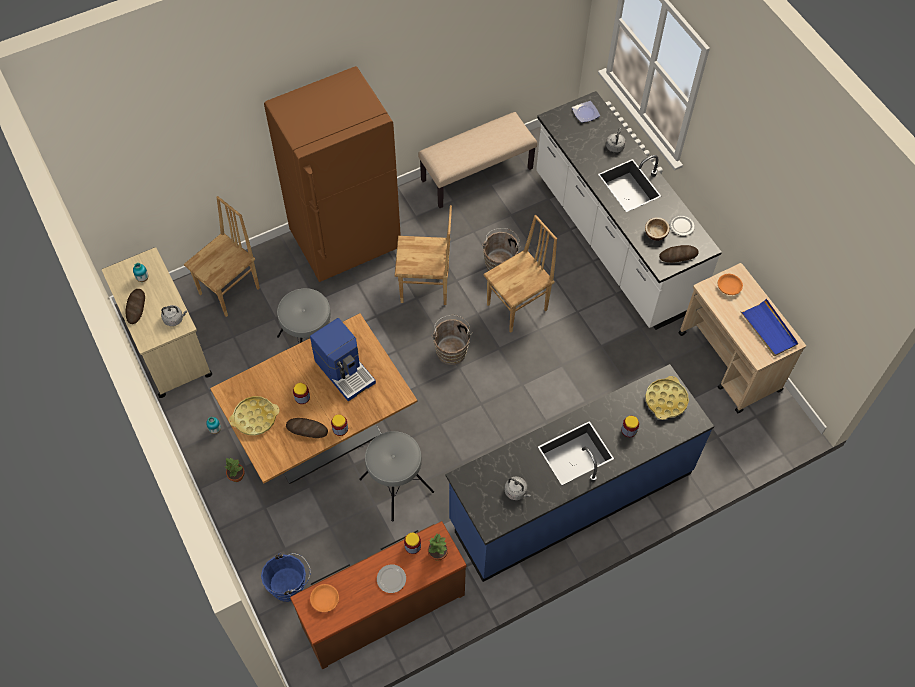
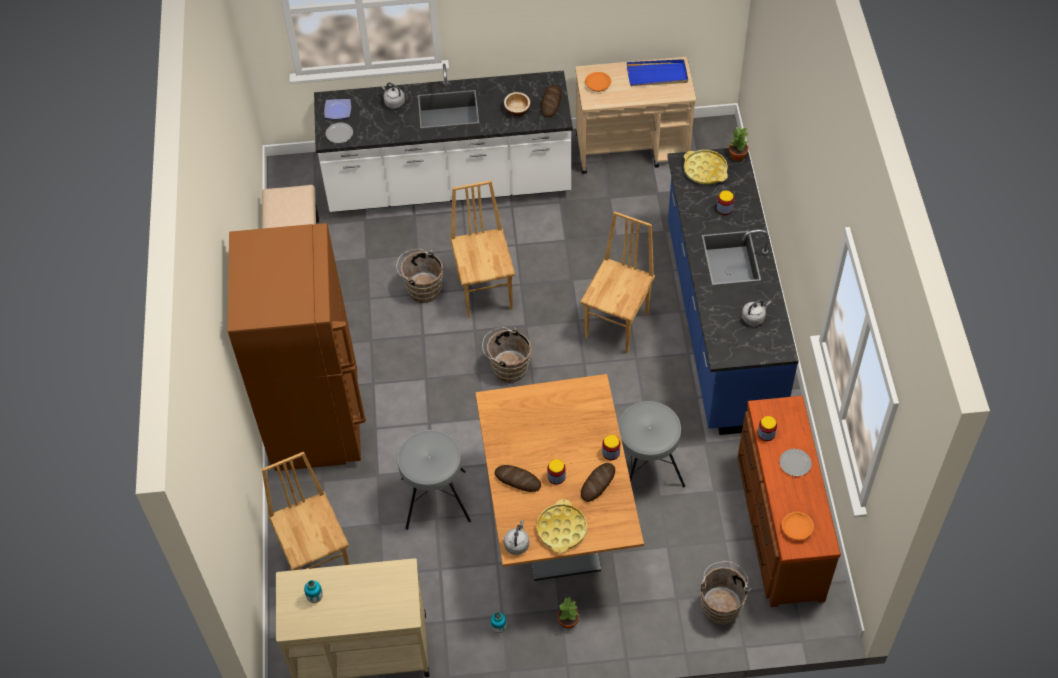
camera: 65 degrees left, 5 degrees down
bread [125,289,145,324] -> bread moved to [494,465,541,492]
grey kettle [161,305,187,326] -> grey kettle moved to [504,520,529,555]
blue bucket [261,553,311,602] -> brown bucket [699,561,752,625]
coffee machine [310,318,376,402] -> none
brown chair [395,205,452,305] -> brown chair moved to [580,212,655,353]
potted plant [428,534,448,561] -> potted plant moved to [729,127,749,161]
plate [669,215,695,236] -> plate moved to [326,123,353,143]

